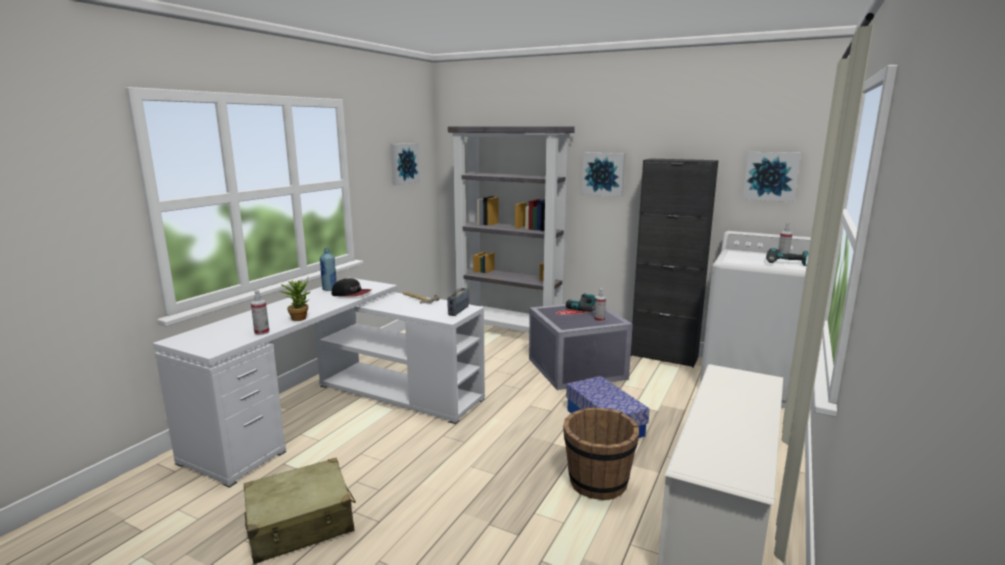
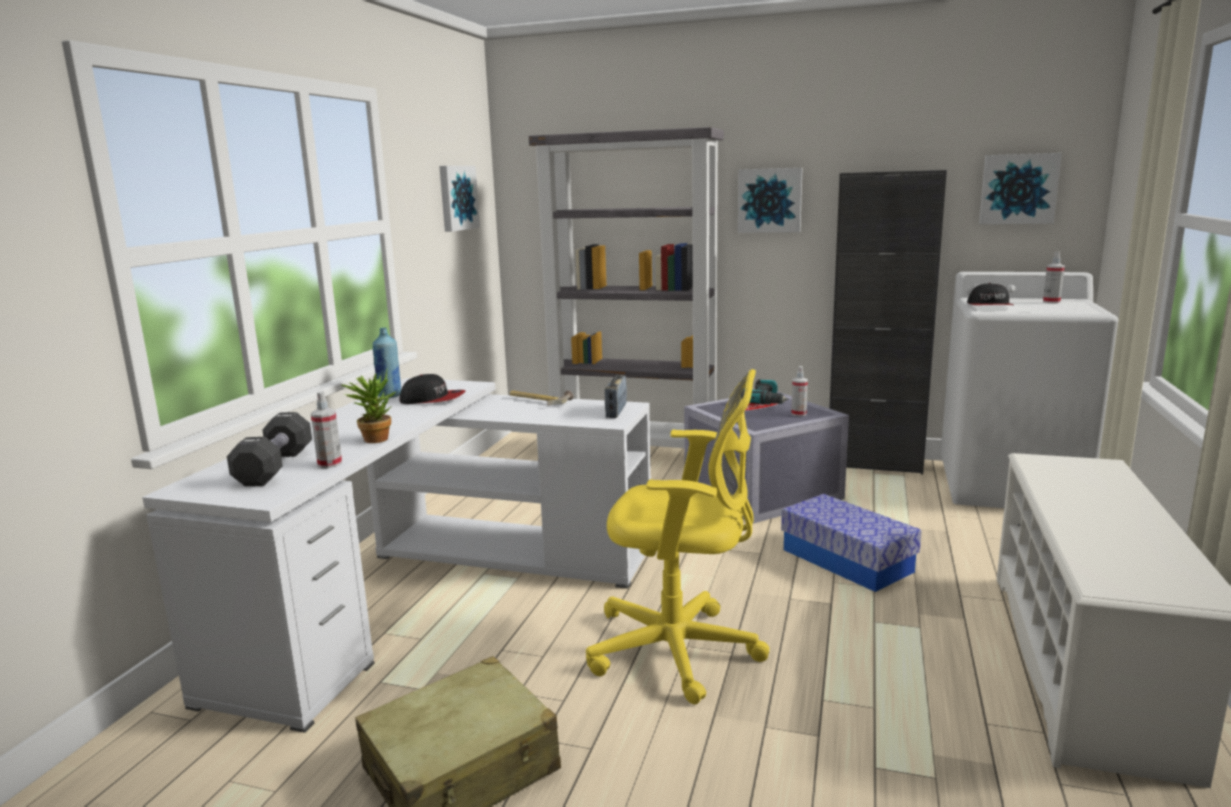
camera: 10 degrees left, 0 degrees up
brown bucket [563,407,639,500] -> none
power drill [766,248,808,266] -> none
none -> black dumbbell [227,412,312,486]
none -> yellow office chair [586,369,769,705]
none -> cap [967,283,1013,305]

